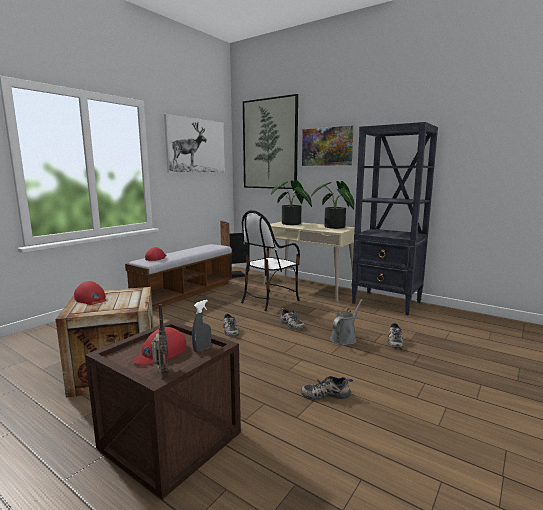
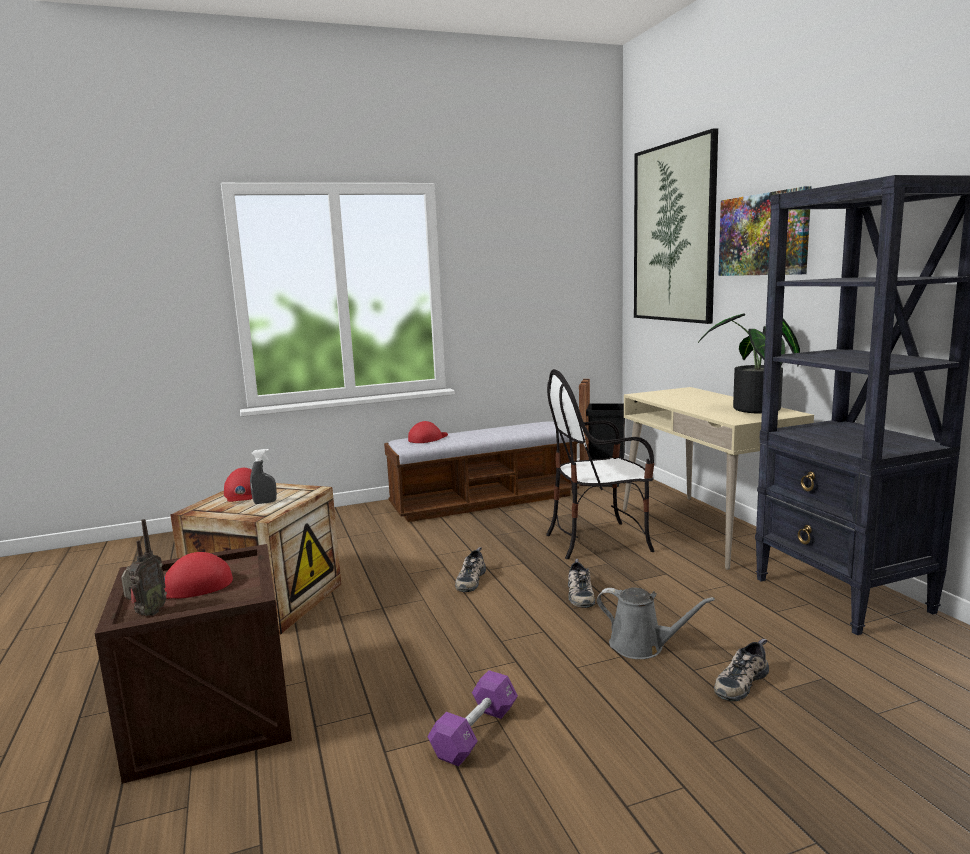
camera: 35 degrees right, 0 degrees up
picture [164,114,225,173] -> none
grey spray bottle [192,300,211,353] -> grey spray bottle moved to [250,449,277,504]
potted plant [271,180,312,225] -> none
shoe [301,376,353,400] -> purple dumbbell [427,670,518,767]
grey watering can [330,299,362,345] -> grey watering can turned 45 degrees clockwise [597,588,715,659]

